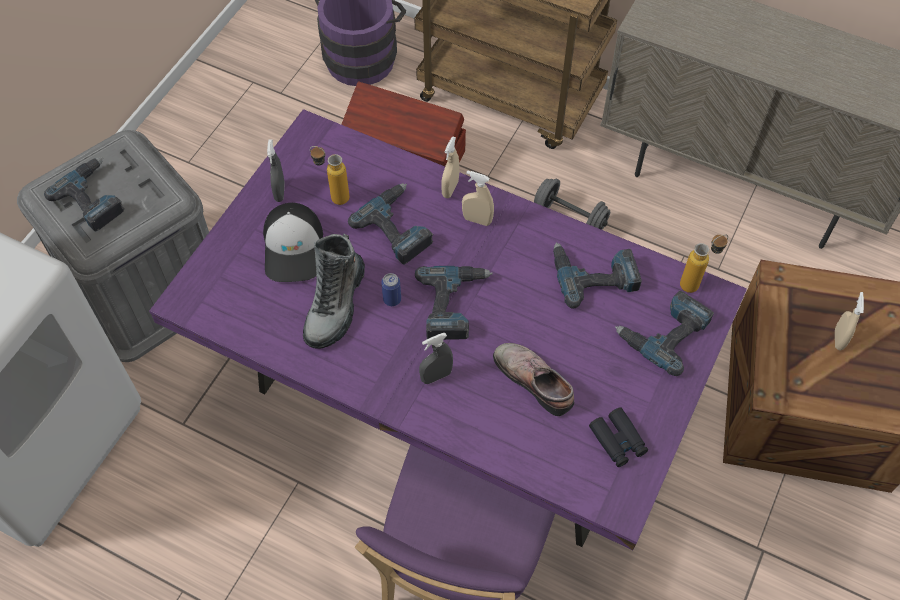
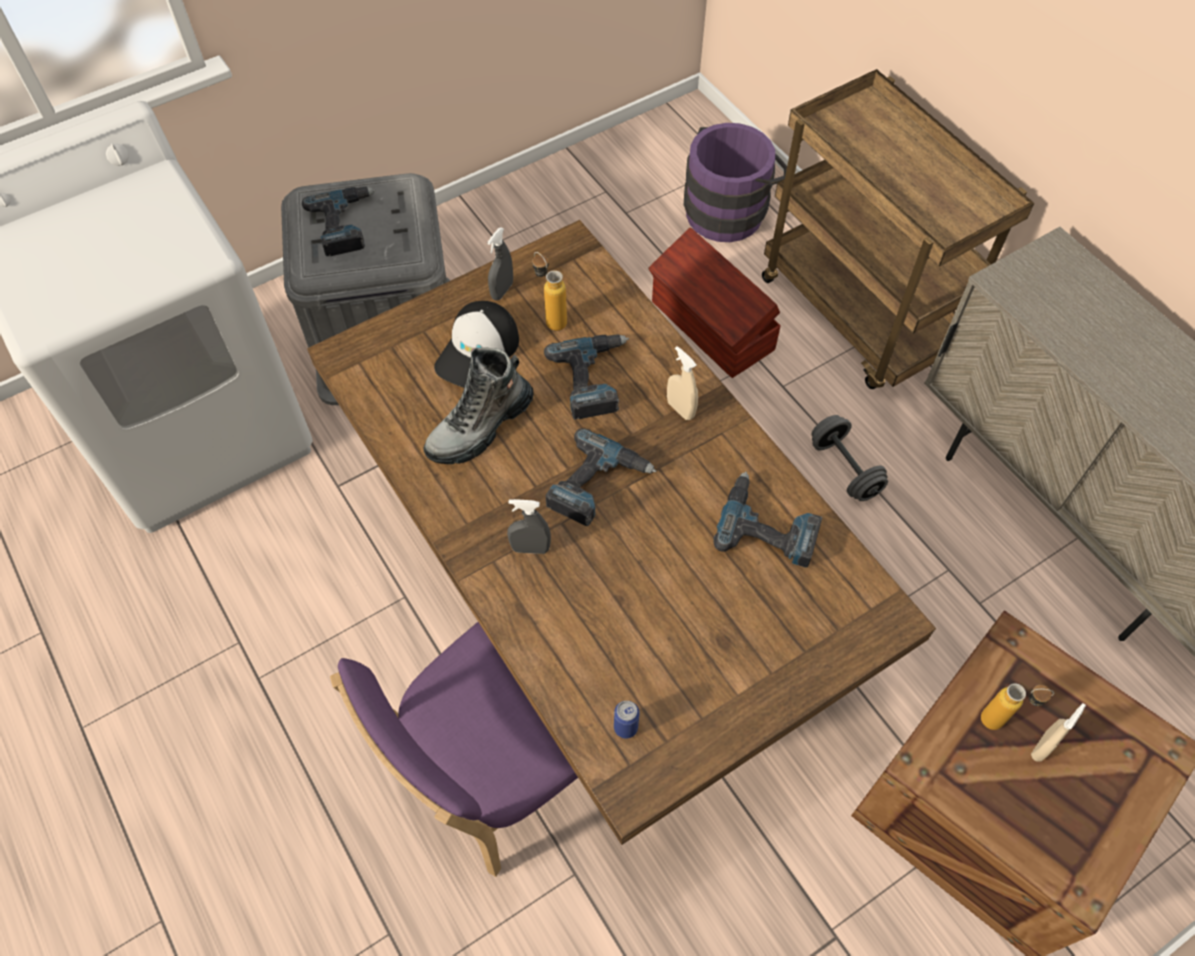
camera: 30 degrees right, 0 degrees up
purple dining table [149,109,747,550] -> brown dining table [307,220,936,845]
can [381,273,401,306] -> can moved to [614,701,640,738]
beige spray bottle [441,136,459,198] -> none
shoe [493,343,574,416] -> none
black binoculars [589,407,648,467] -> none
power drill [615,291,714,376] -> none
bottle [680,235,728,293] -> bottle moved to [981,683,1054,730]

